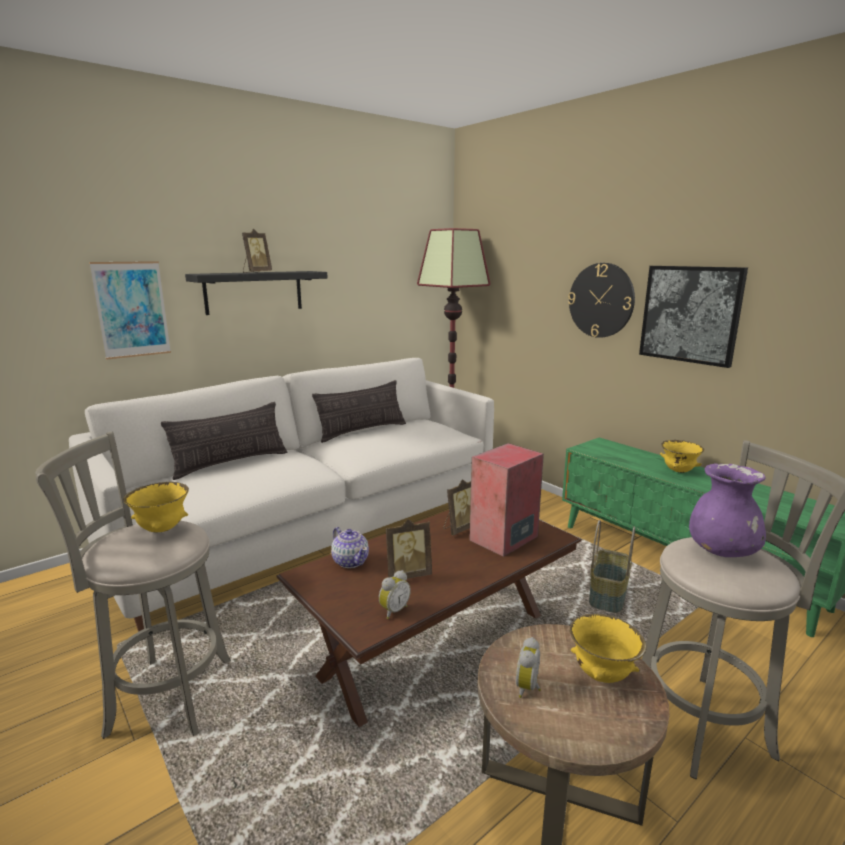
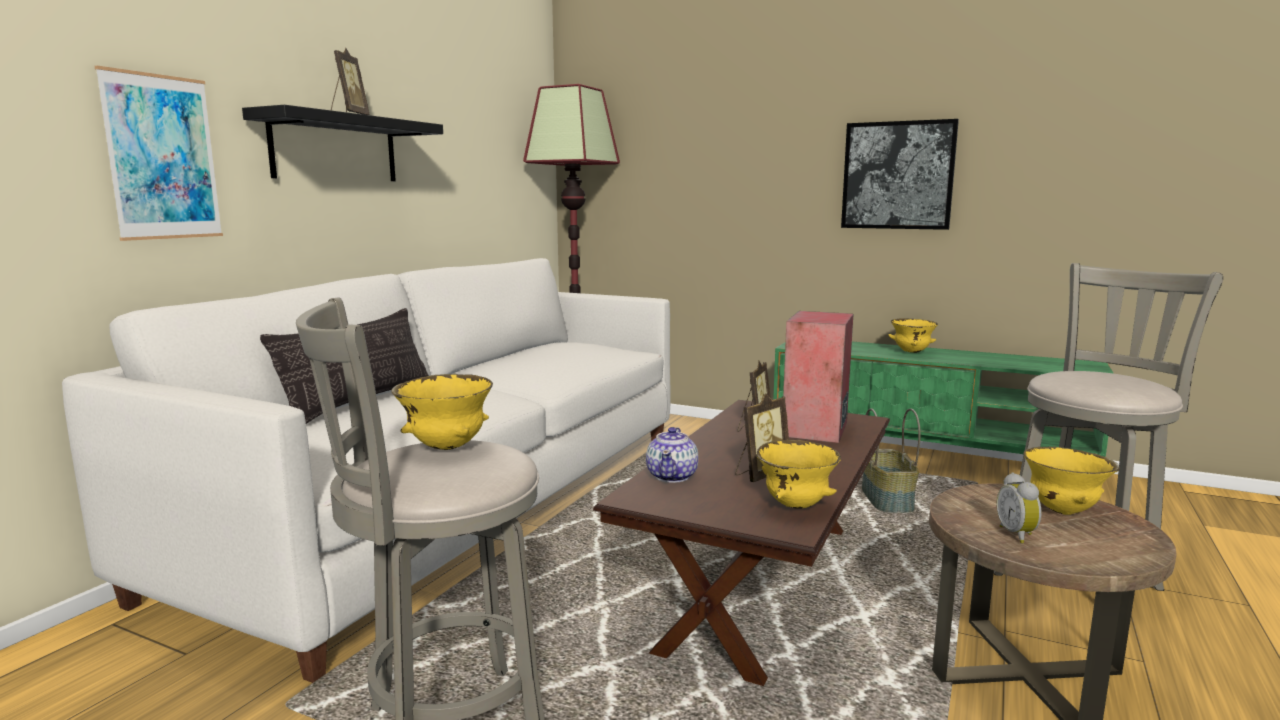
camera: 25 degrees left, 5 degrees down
pillow [312,380,406,443] -> none
teapot [331,527,369,568] -> teapot turned 75 degrees clockwise [646,427,698,483]
alarm clock [379,570,411,619] -> yellow bowl [756,440,841,508]
wall clock [568,263,635,338] -> none
purple vase [689,463,766,557] -> none

